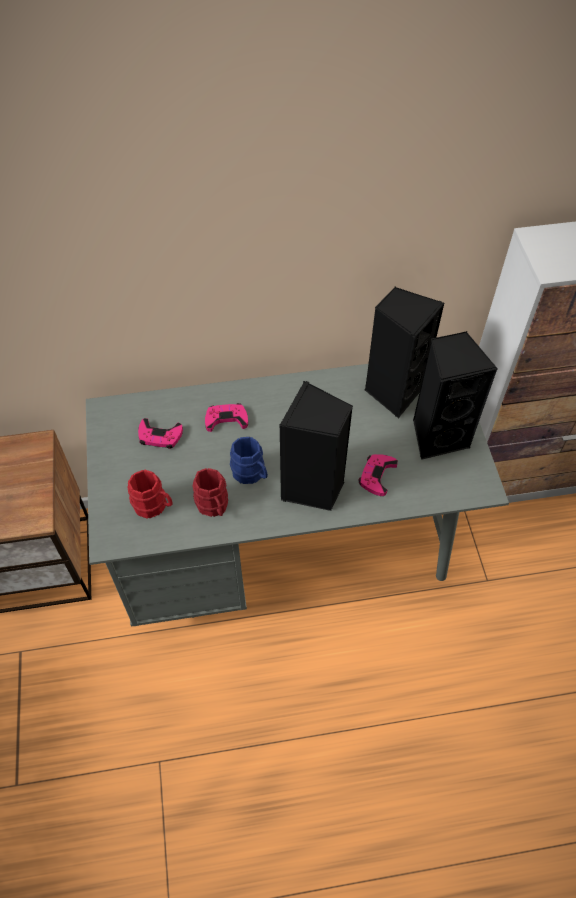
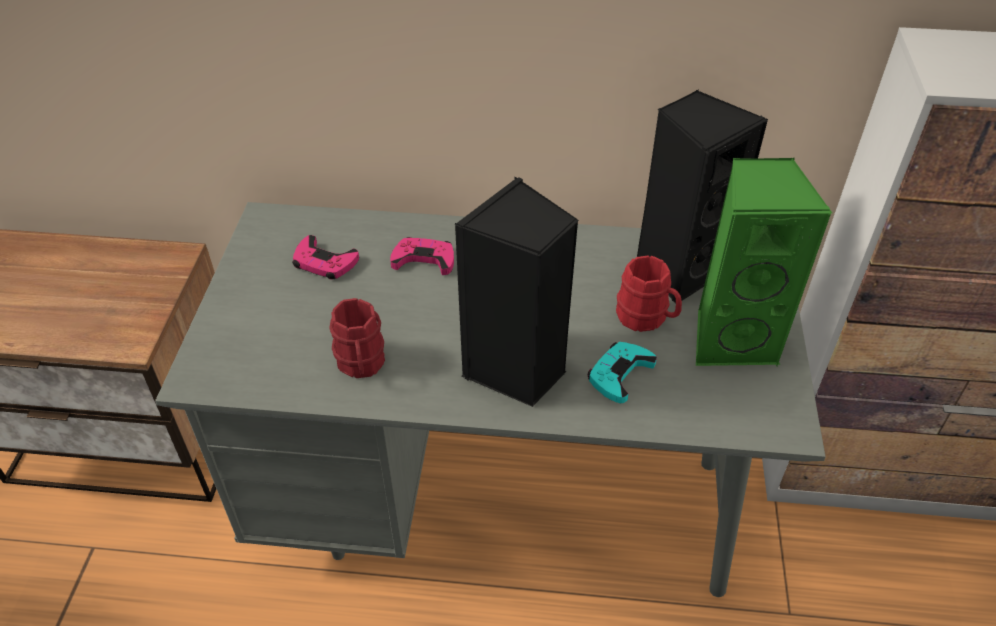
camera: 15 degrees right, 10 degrees down
red mug [128,470,172,519] -> red mug moved to [616,255,682,332]
blue mug [230,437,268,484] -> none
pink game controller [359,454,398,496] -> turquoise game controller [588,342,657,403]
black speaker [413,331,498,460] -> green speaker [696,158,832,366]

